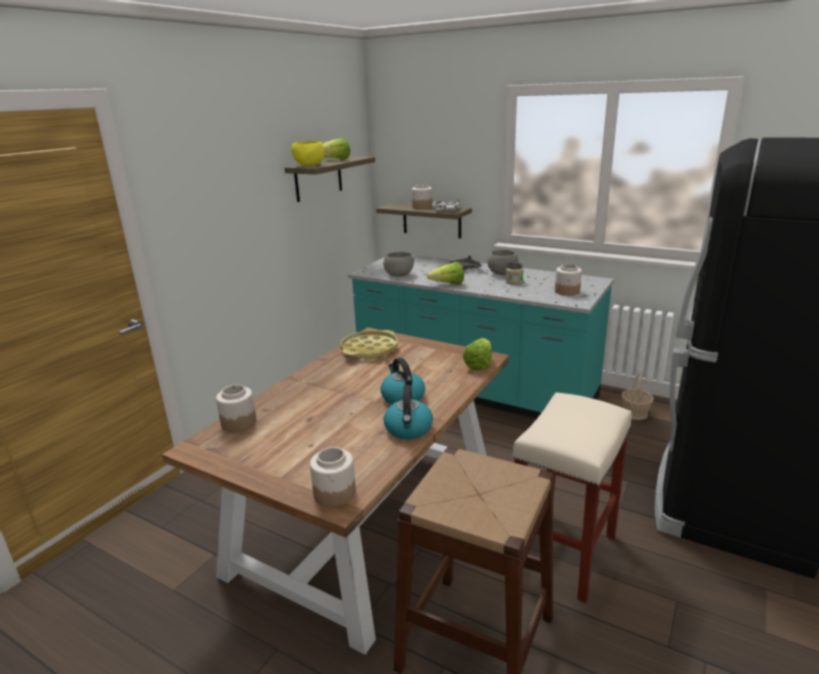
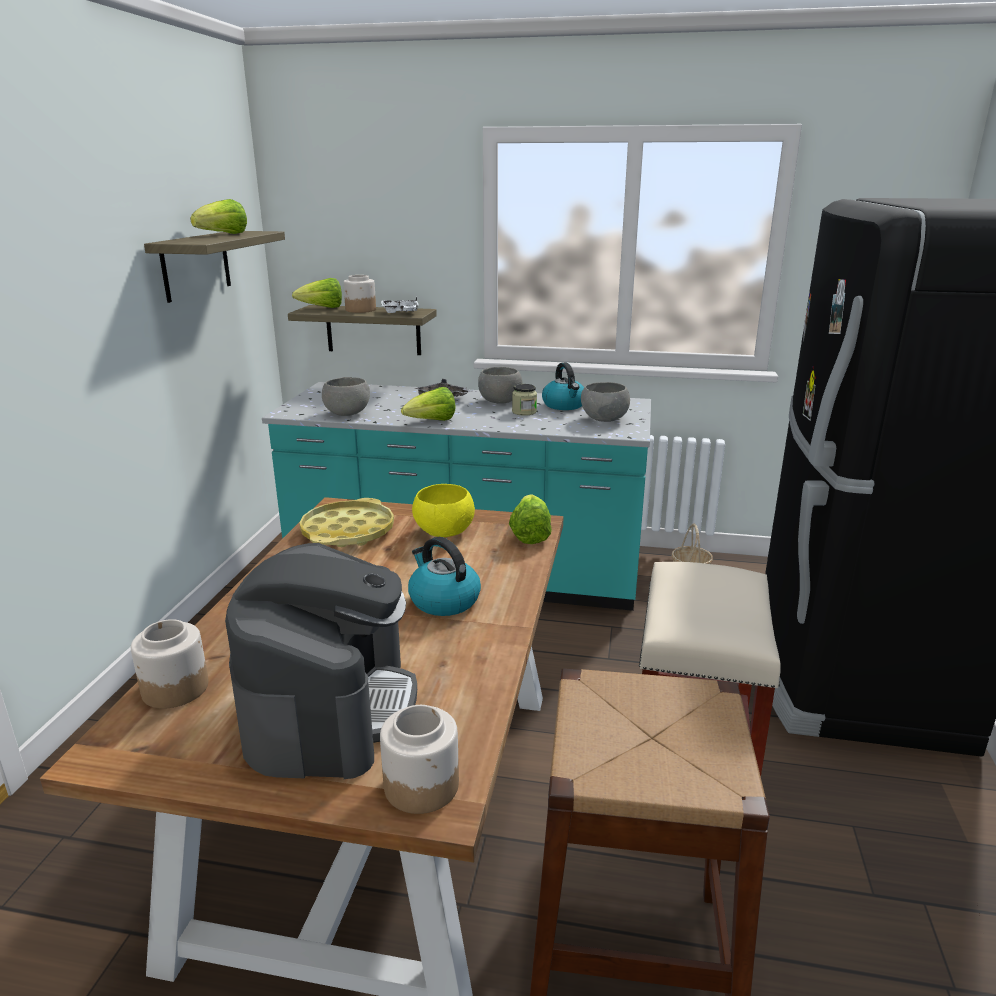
camera: 20 degrees left, 0 degrees up
yellow bowl [291,141,325,166] -> yellow bowl moved to [412,484,475,537]
kettle [384,385,433,439] -> kettle moved to [542,362,584,410]
jar [555,264,582,296] -> grey bowl [581,382,630,422]
none -> coffee machine [225,543,417,779]
none -> lettuce [292,278,342,308]

